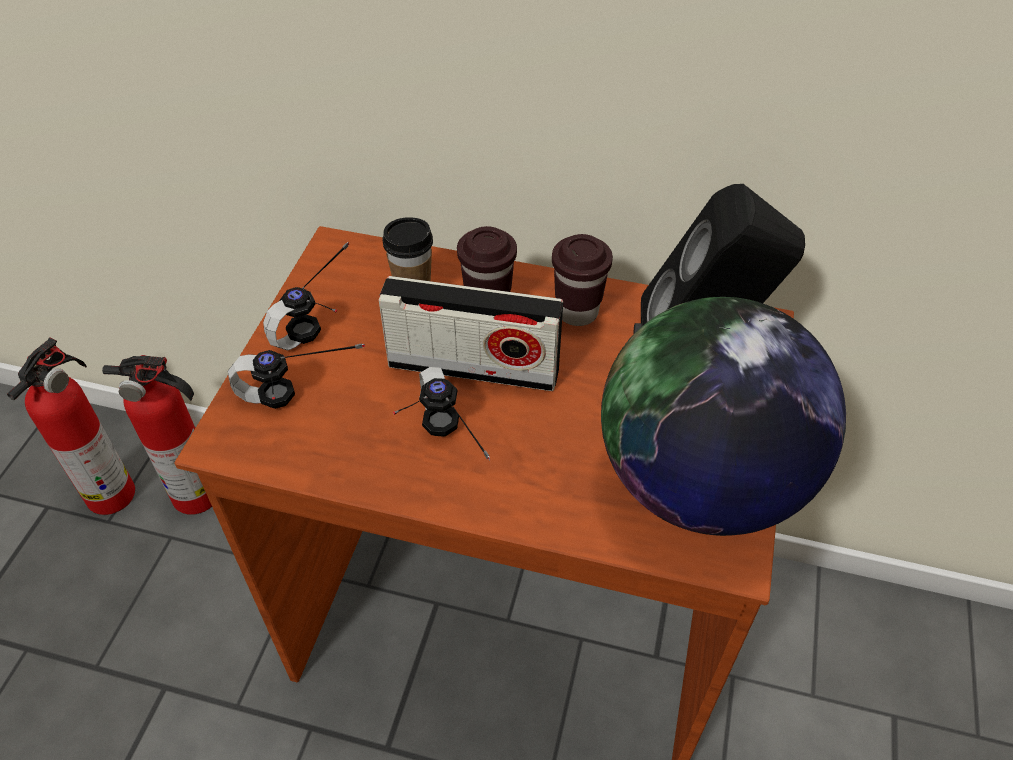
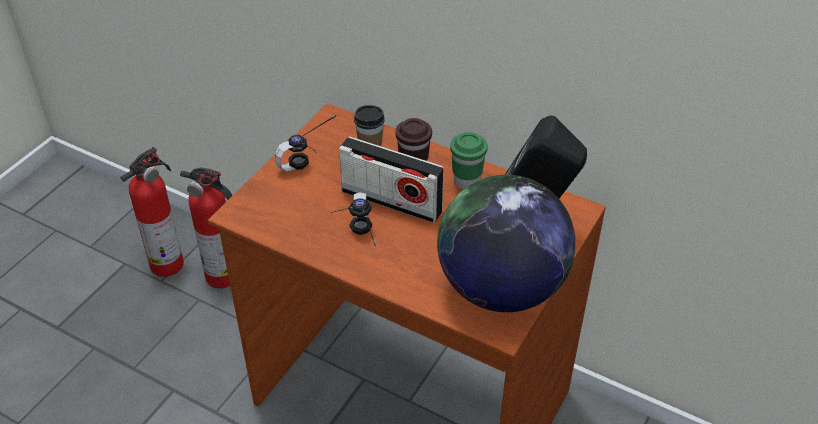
camera: 15 degrees right, 5 degrees down
headphones [228,343,365,409] -> none
brown cup [552,234,613,326] -> green cup [450,132,488,189]

